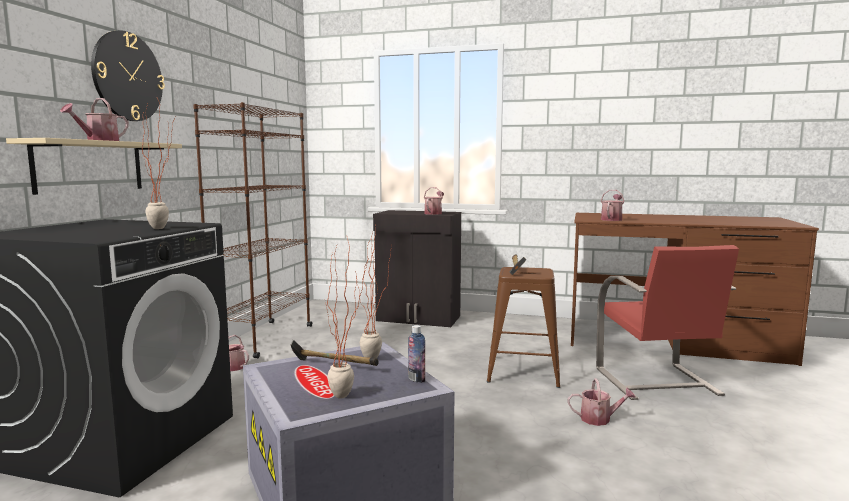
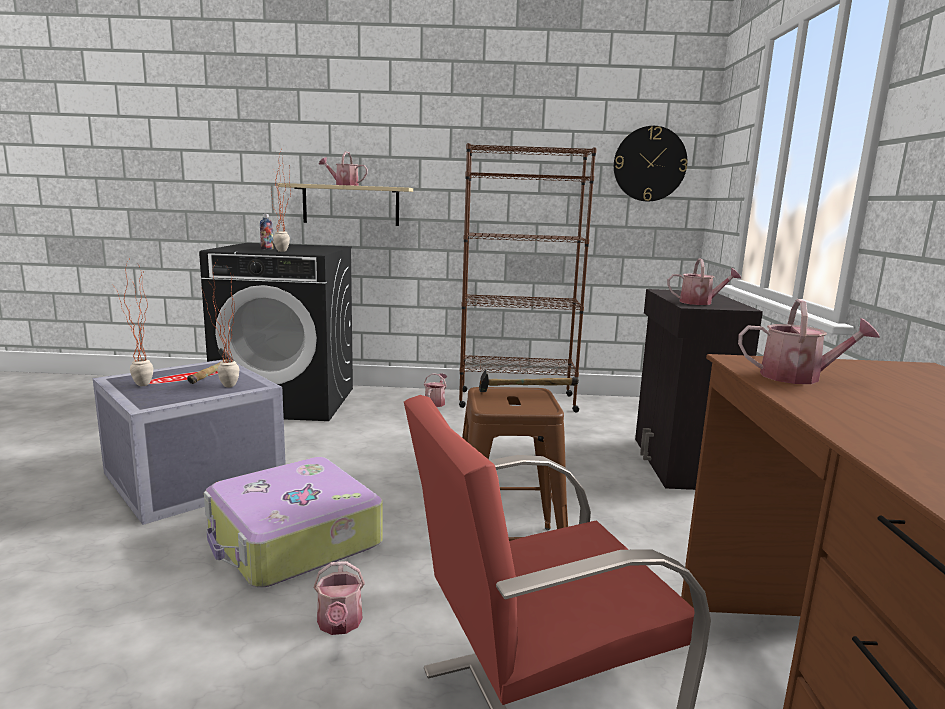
camera: 75 degrees right, 5 degrees up
wall clock [91,30,165,121] -> wall clock moved to [614,126,687,201]
bottle [408,325,425,383] -> bottle moved to [260,214,273,250]
none -> suitcase [204,457,383,587]

